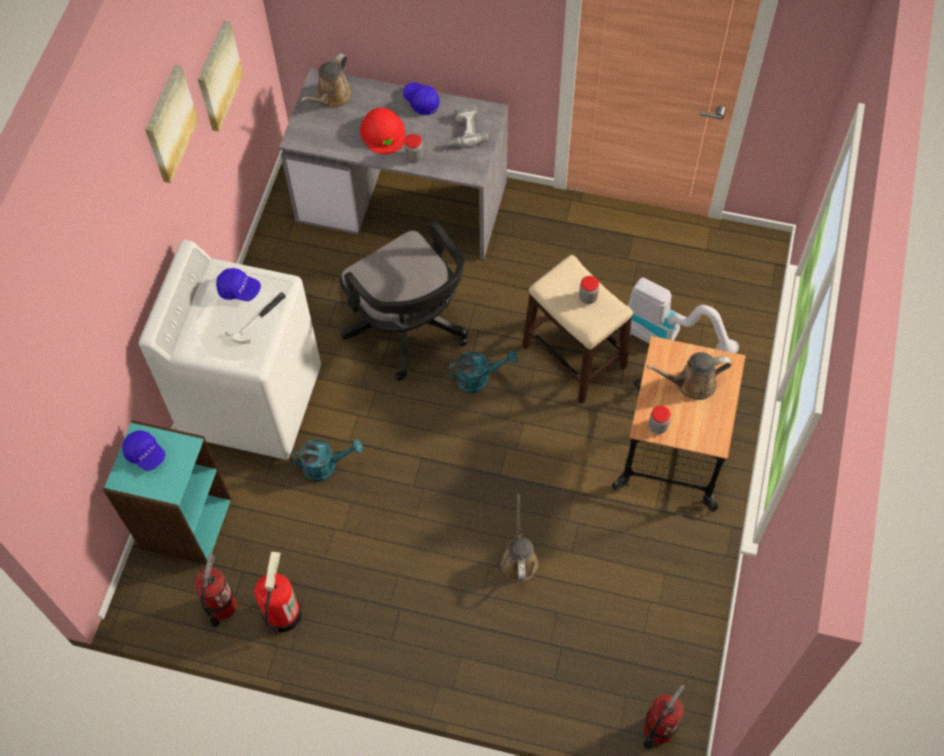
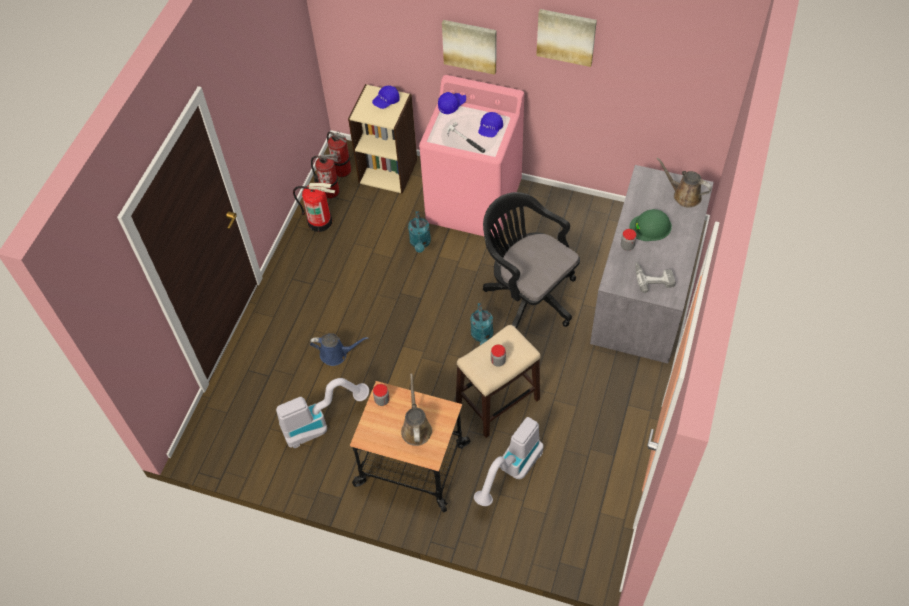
camera: 95 degrees right, 5 degrees down
turquoise bookcase [103,420,231,564] -> beige bookcase [348,84,417,194]
white washing machine [139,240,321,460] -> pink washing machine [419,75,524,238]
picture [198,21,243,132] -> picture moved to [442,20,497,75]
black office chair [339,220,468,381] -> black office chair turned 75 degrees clockwise [483,192,580,329]
red hard hat [360,108,406,154] -> green hard hat [630,209,672,241]
blue cap [403,82,439,115] -> blue cap moved to [438,92,466,114]
brown watering can [500,494,539,582] -> blue watering can [310,333,368,366]
fire extinguisher [643,685,685,749] -> fire extinguisher moved to [327,131,351,177]
none -> vacuum cleaner [276,378,369,448]

